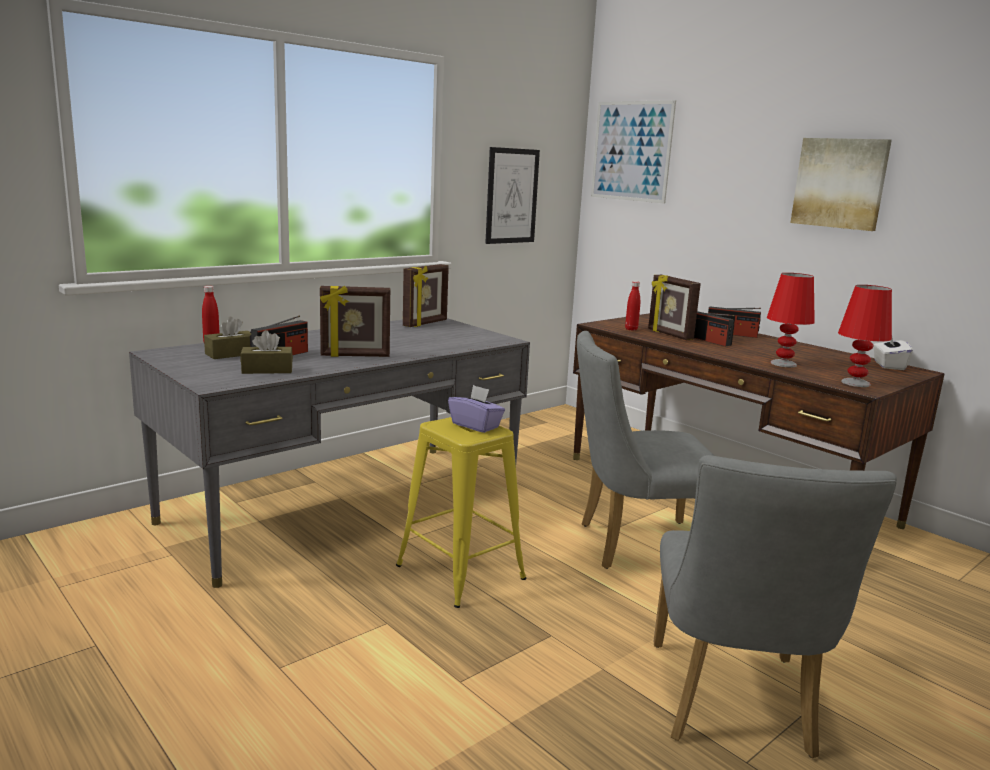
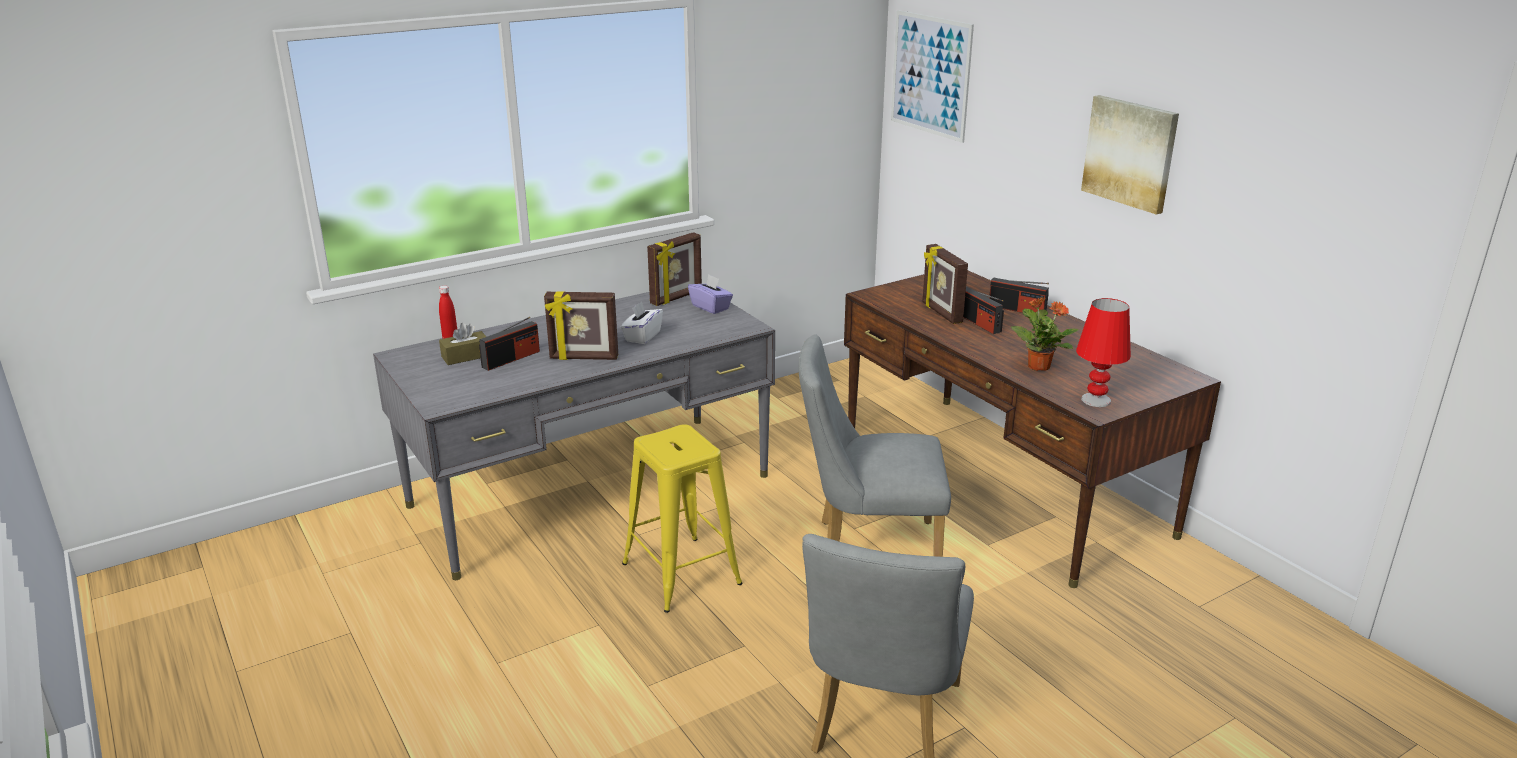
camera: 10 degrees right, 10 degrees up
brown tissue box [241,330,293,374] -> none
purple tissue box [448,385,505,433] -> purple tissue box moved to [688,274,733,314]
picture [485,147,540,244] -> none
red bottle [625,281,640,331] -> none
red table lamp [767,273,815,367] -> potted plant [1011,298,1079,371]
white tissue box [873,338,913,370] -> white tissue box moved to [621,301,663,344]

